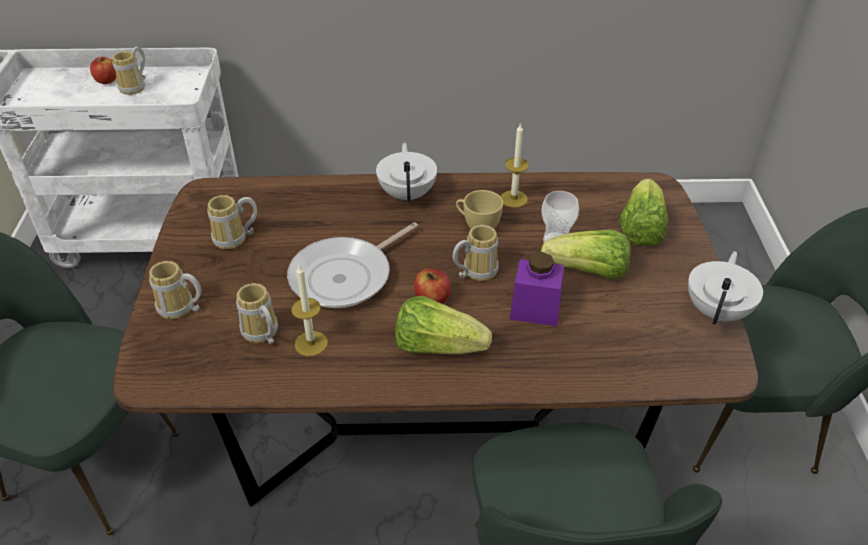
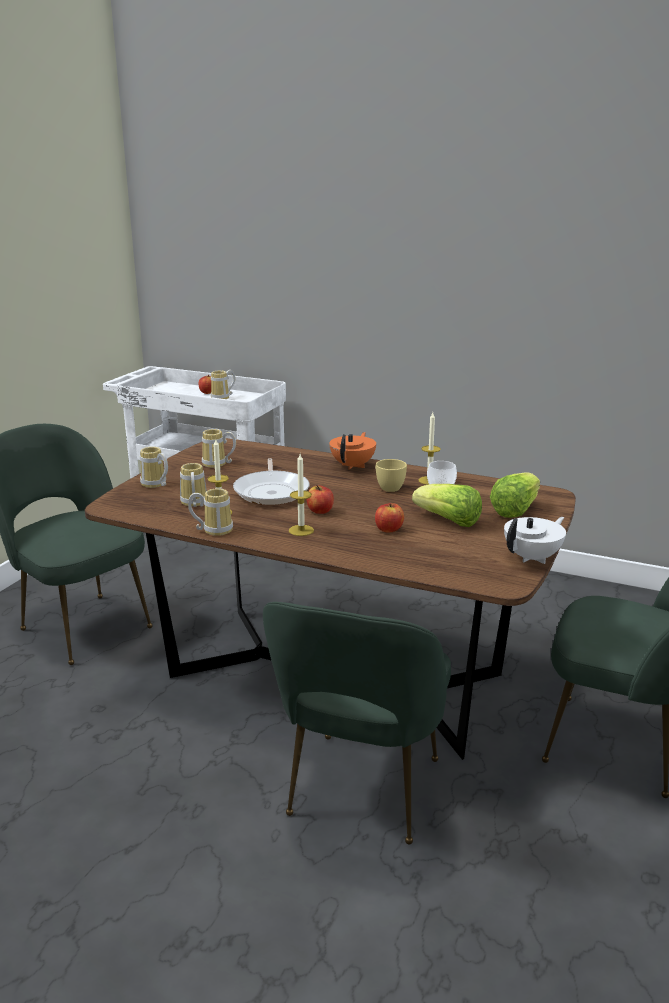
camera: 25 degrees right, 20 degrees down
frying pan [287,222,418,308] -> frying pan turned 75 degrees counterclockwise [233,458,310,505]
white teapot [376,142,437,204] -> orange teapot [329,432,376,470]
lettuce [395,296,492,354] -> candle [289,454,314,536]
mug [453,225,499,281] -> mug moved to [188,488,233,536]
purple jar [510,252,564,326] -> apple [375,503,404,533]

